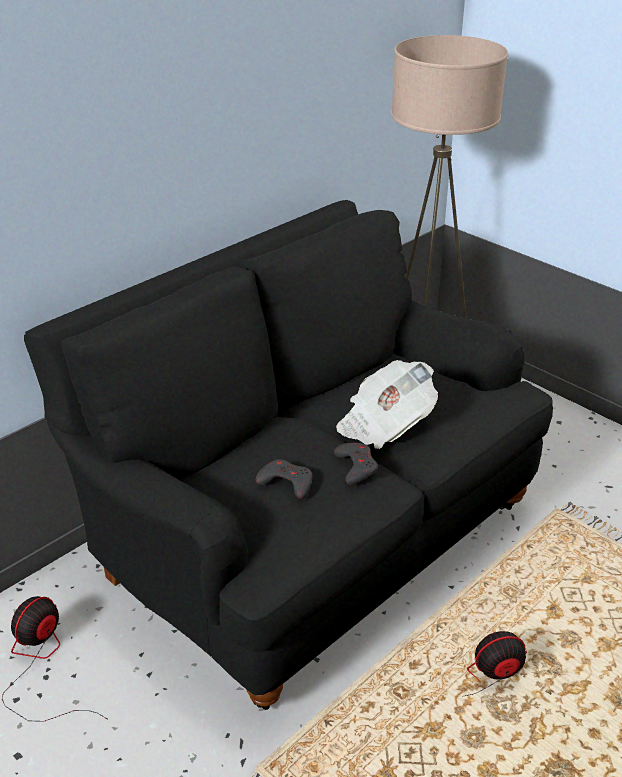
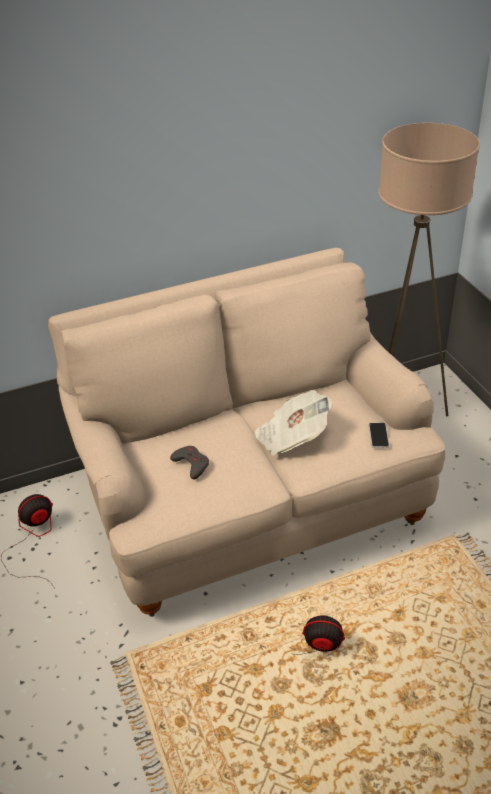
camera: 25 degrees right, 5 degrees up
black sofa [24,200,553,710] -> beige sofa [48,248,445,617]
grey game controller [334,443,378,485] -> none
none -> phone [369,423,389,448]

